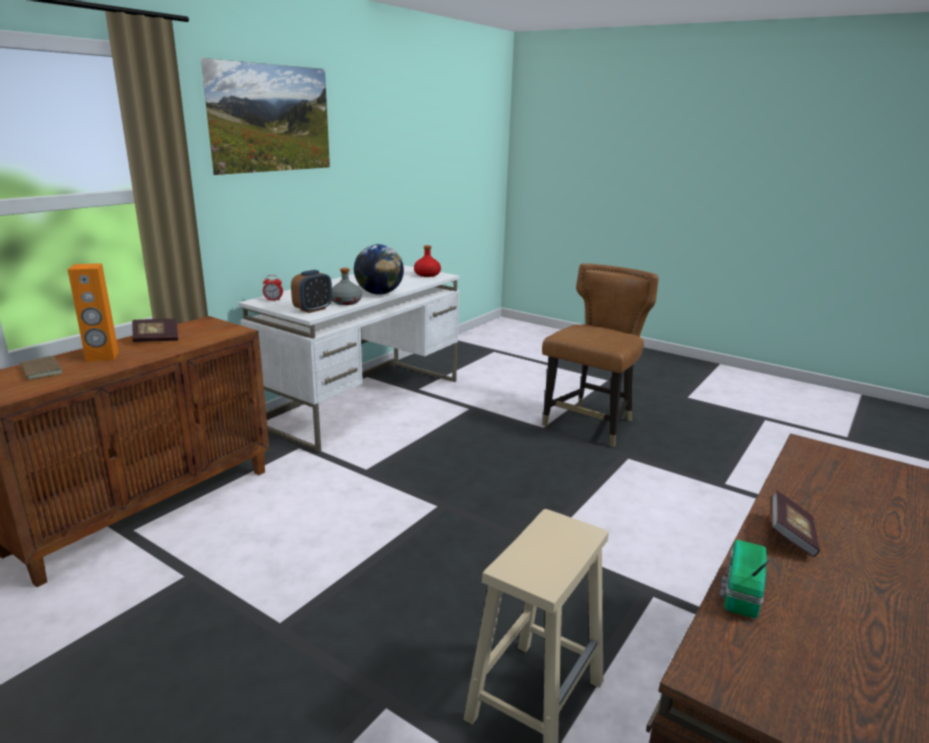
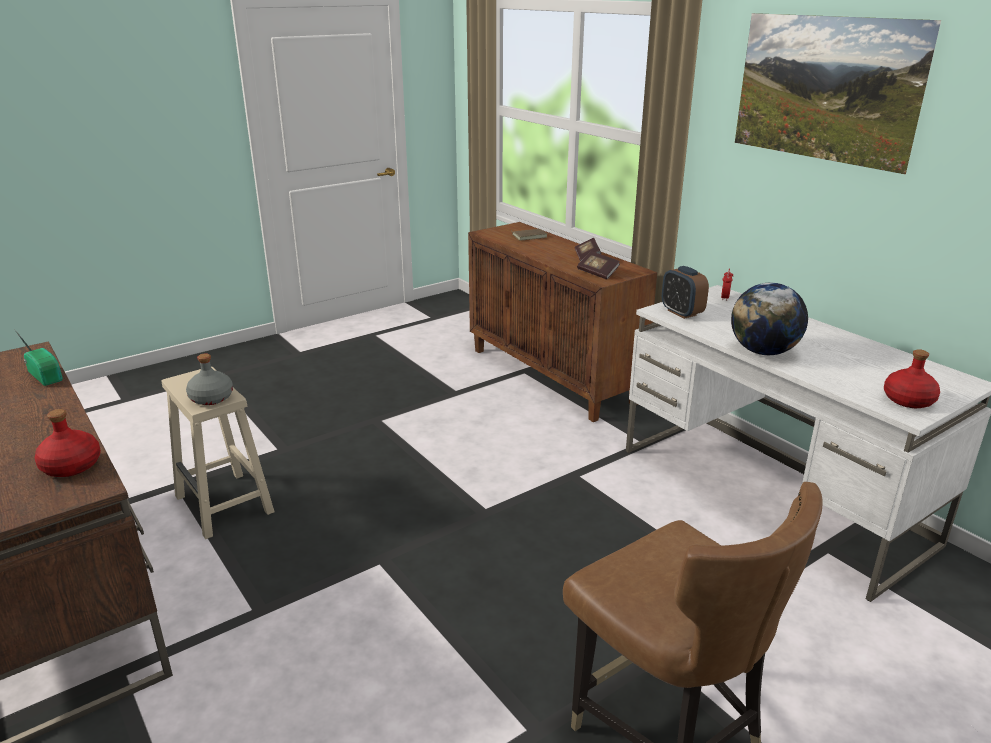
camera: 110 degrees right, 5 degrees up
orange speaker [68,263,119,362] -> none
grey bottle [332,268,362,305] -> grey bottle moved to [186,353,233,405]
book [771,490,820,557] -> book moved to [577,251,620,280]
none -> red bottle [35,409,101,477]

